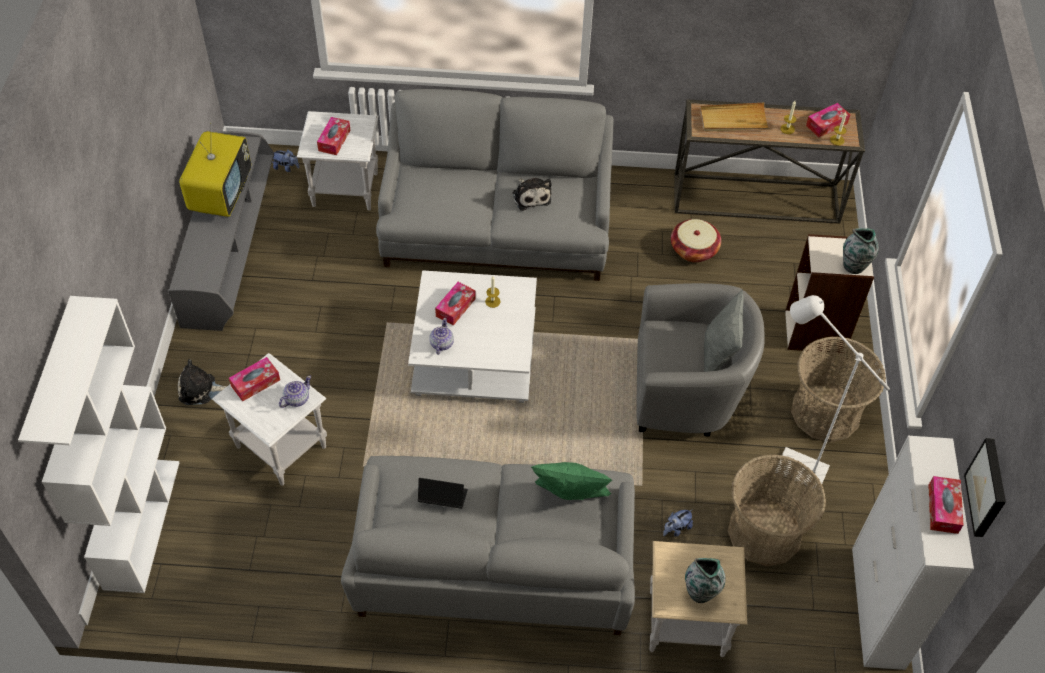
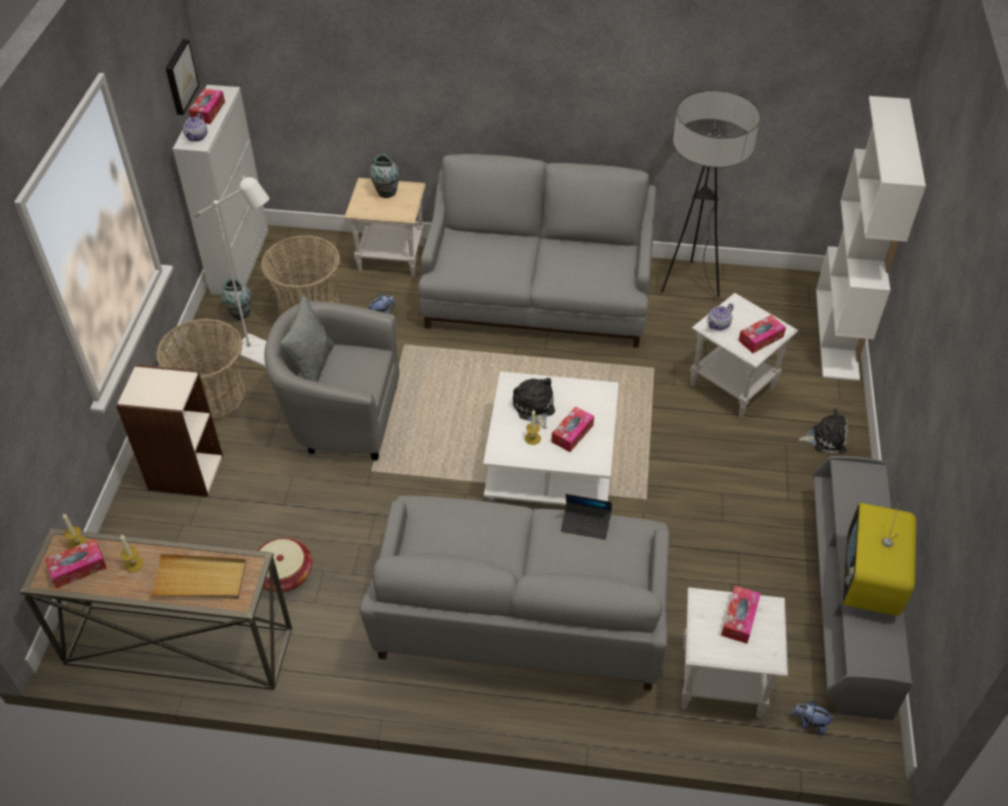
camera: 175 degrees left, 5 degrees down
laptop [418,478,468,509] -> laptop moved to [561,494,612,540]
teapot [429,318,454,355] -> teapot moved to [183,113,207,141]
plush toy [513,178,551,211] -> plush toy moved to [513,378,555,429]
green pillow [531,462,612,500] -> none
vase [843,228,879,274] -> vase moved to [221,278,252,320]
none -> floor lamp [661,90,760,305]

